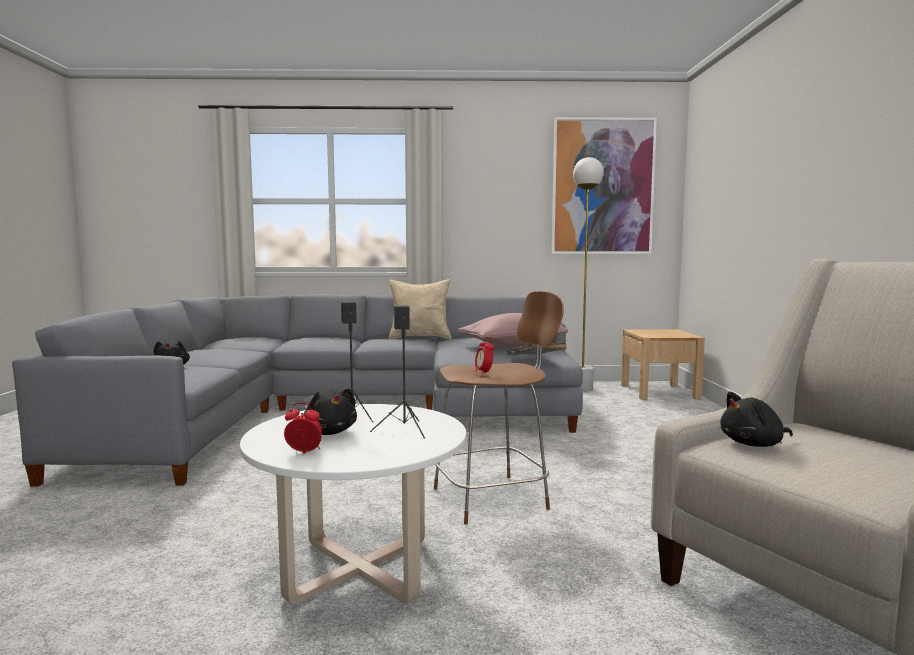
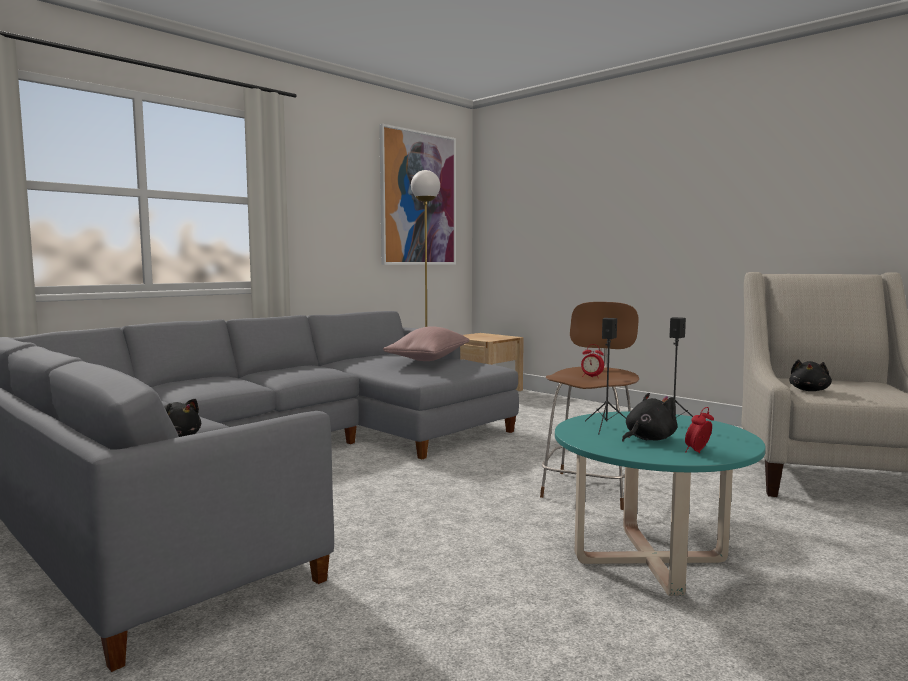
camera: 45 degrees left, 0 degrees up
white coffee table [240,404,466,605] -> turquoise coffee table [555,412,766,596]
black plush toy [303,388,357,435] -> black plush toy turned 45 degrees counterclockwise [622,393,678,442]
beige pillow [389,279,451,339] -> none
grey book [506,342,567,355] -> none

